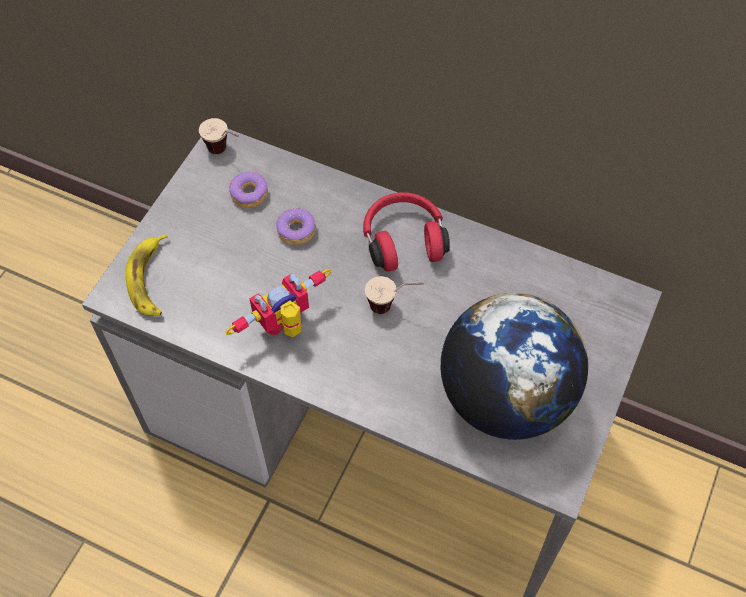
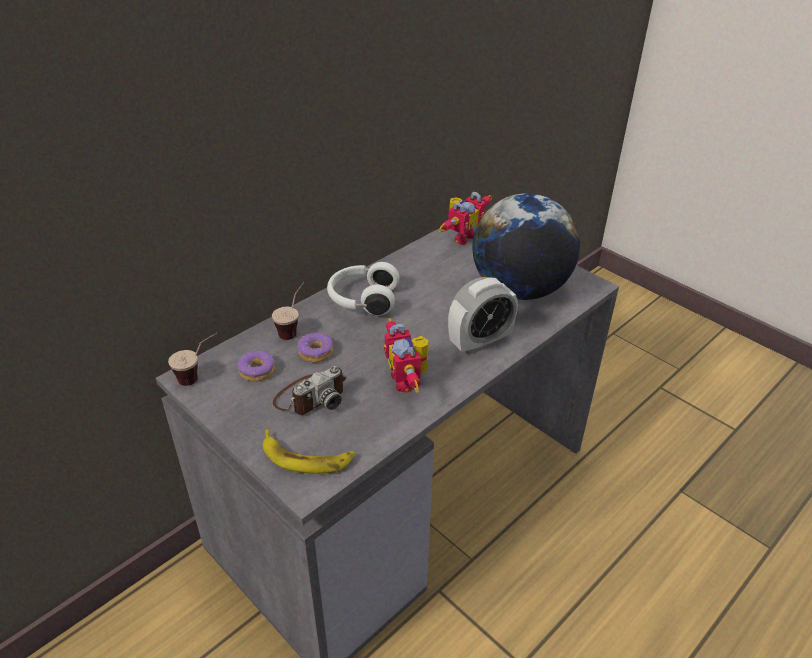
camera: 70 degrees left, 20 degrees down
red headphones [363,192,450,272] -> white headphones [327,262,399,316]
cup [365,276,424,314] -> cup moved to [272,282,305,340]
none -> camera [273,366,346,415]
none -> toy robot [439,192,492,245]
none -> alarm clock [448,277,518,355]

